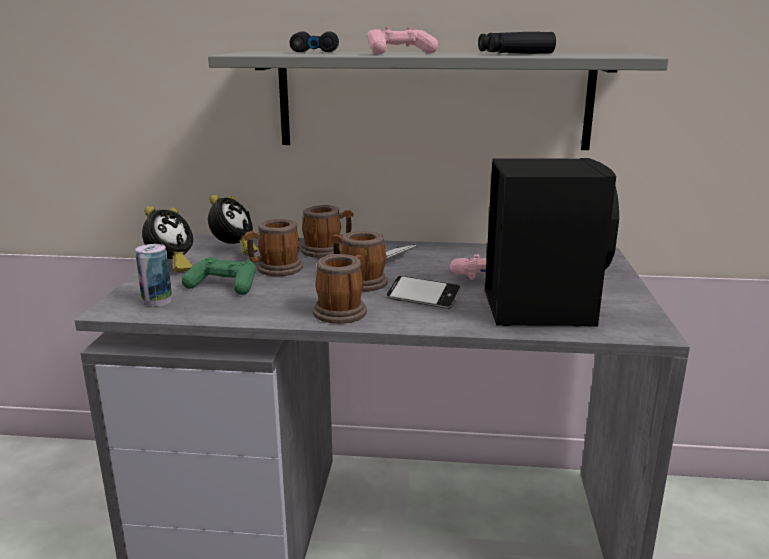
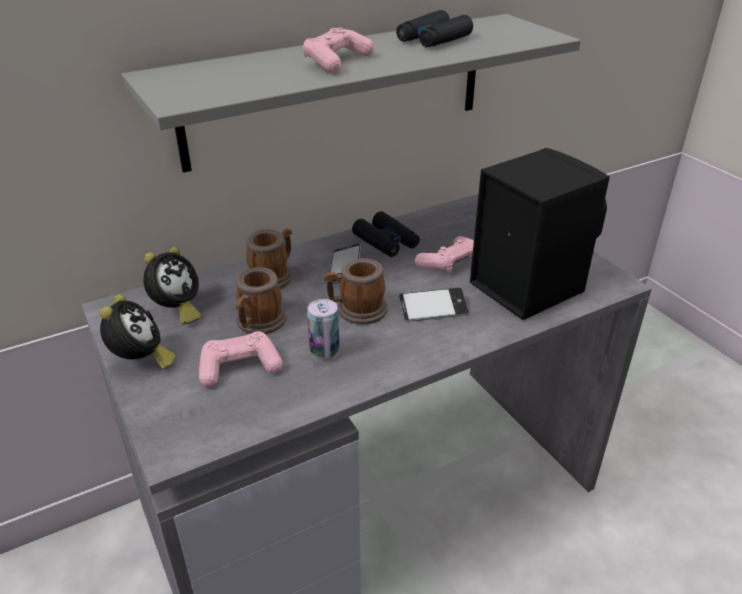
camera: 35 degrees left, 15 degrees up
can [135,244,172,306] -> can moved to [307,299,340,363]
green game controller [182,257,256,295] -> pink game controller [199,331,283,387]
alarm clock [208,195,258,254] -> alarm clock turned 45 degrees clockwise [143,247,201,325]
black binoculars [290,31,339,52] -> black binoculars moved to [352,211,420,257]
mug [313,254,367,324] -> none

